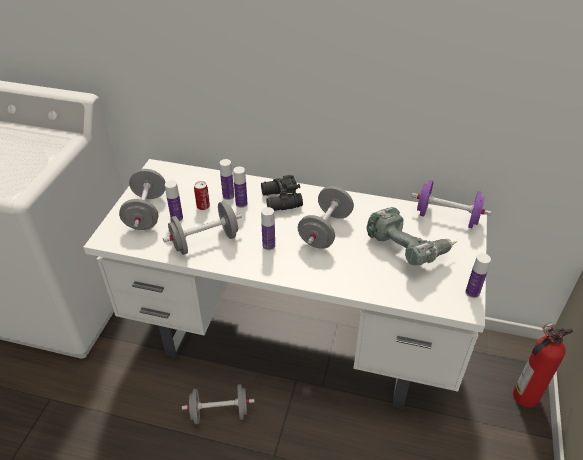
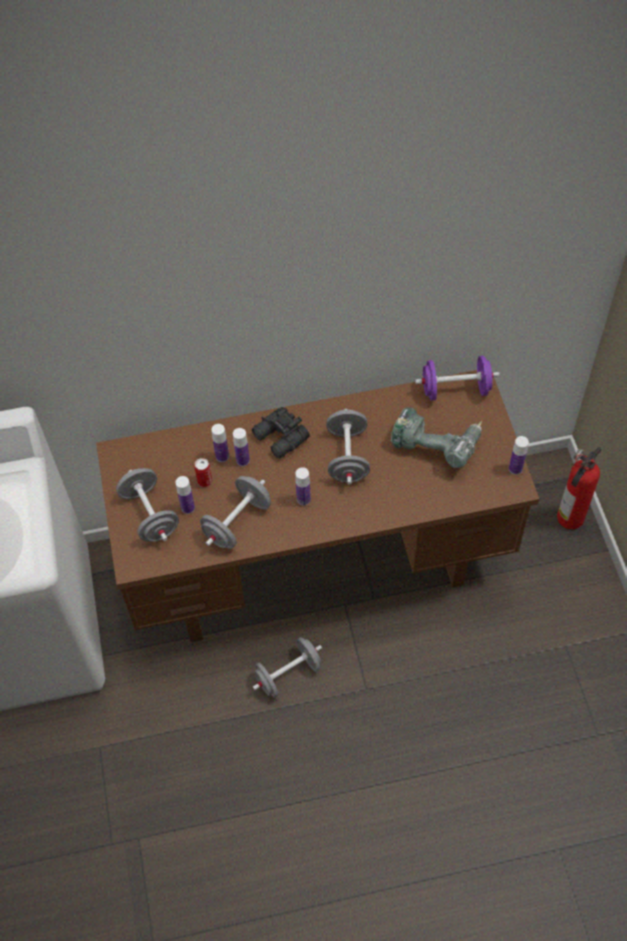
camera: 25 degrees left, 15 degrees up
white desk [83,159,487,409] -> brown desk [96,370,540,642]

